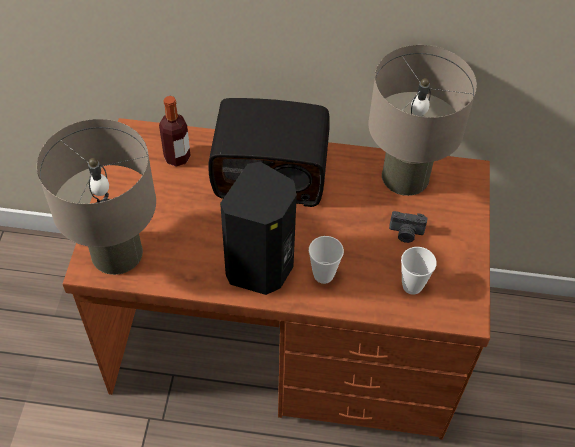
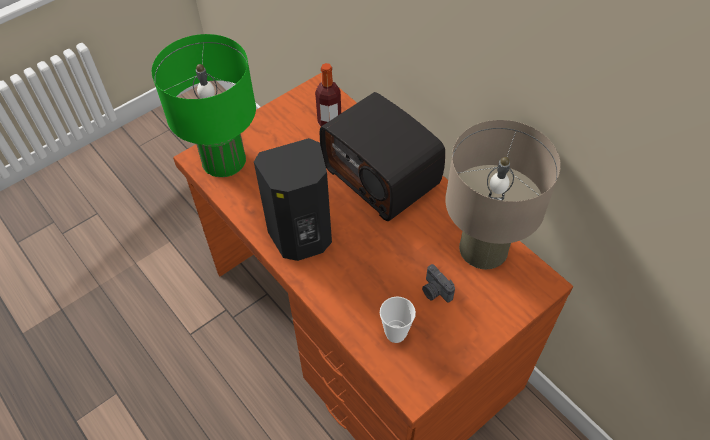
camera: 45 degrees right, 0 degrees up
beige table lamp [37,119,156,275] -> green table lamp [152,34,256,177]
cup [309,236,344,284] -> none

